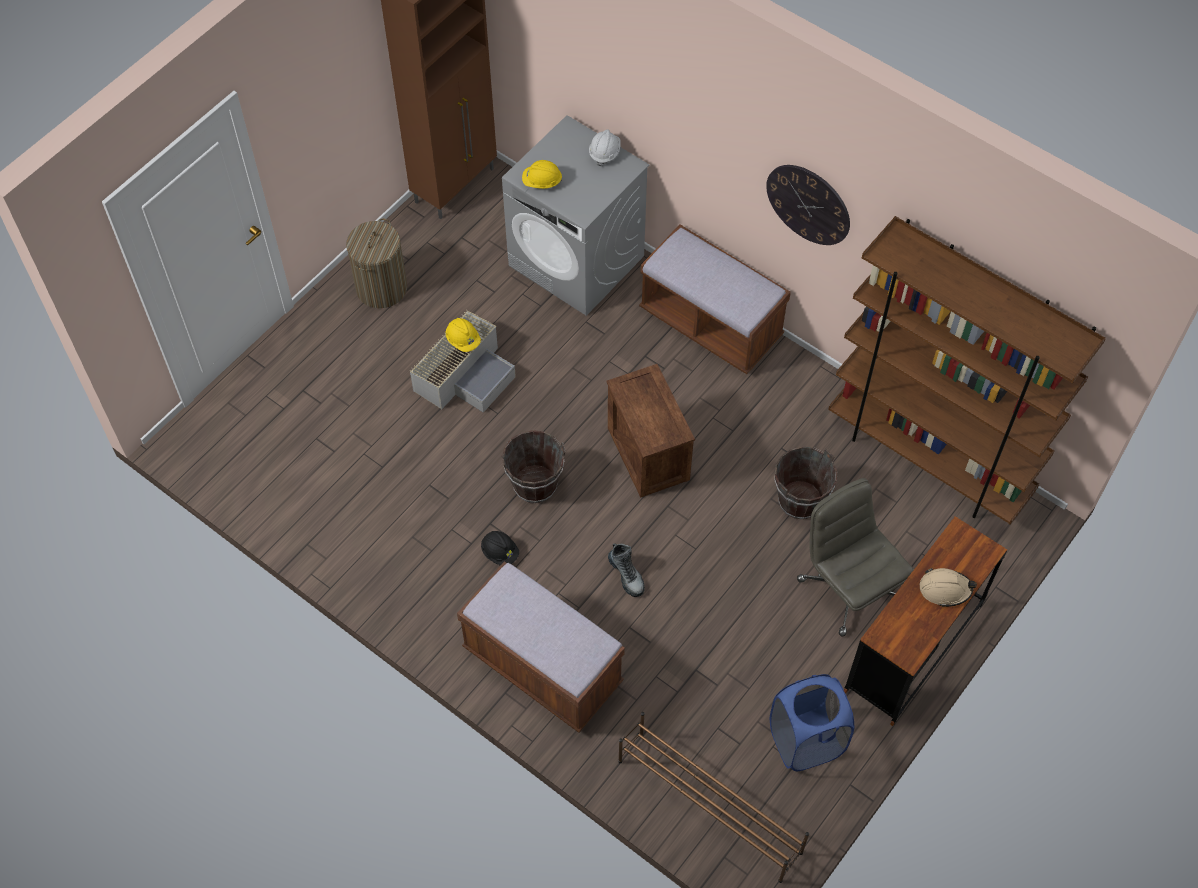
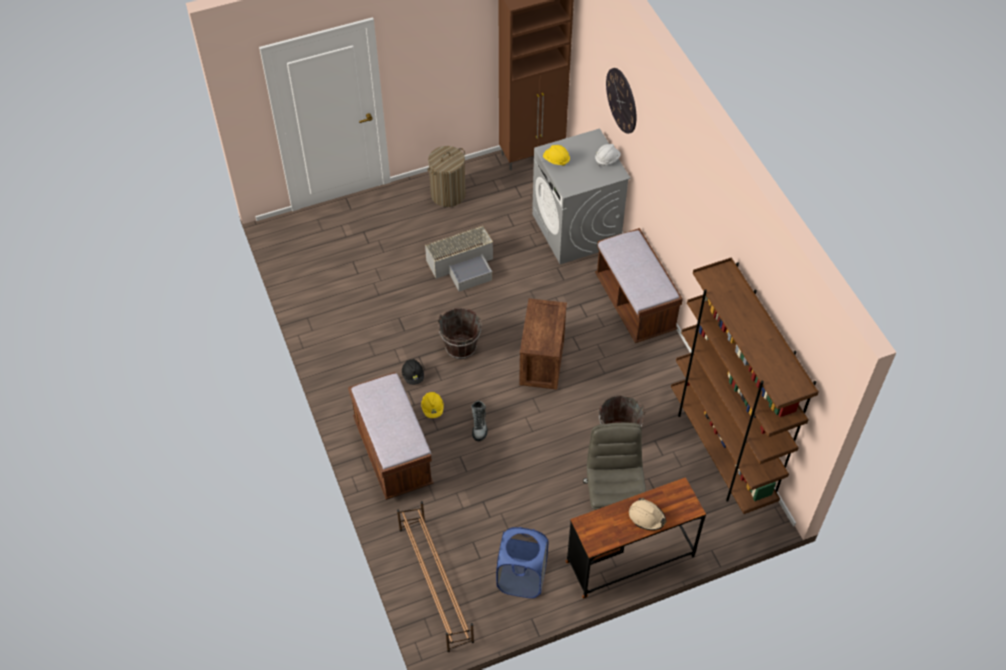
camera: 30 degrees right, 5 degrees down
yellow hard hat [445,318,481,352] -> yellow hard hat moved to [421,392,443,418]
wall clock [766,165,850,245] -> wall clock moved to [606,68,636,134]

